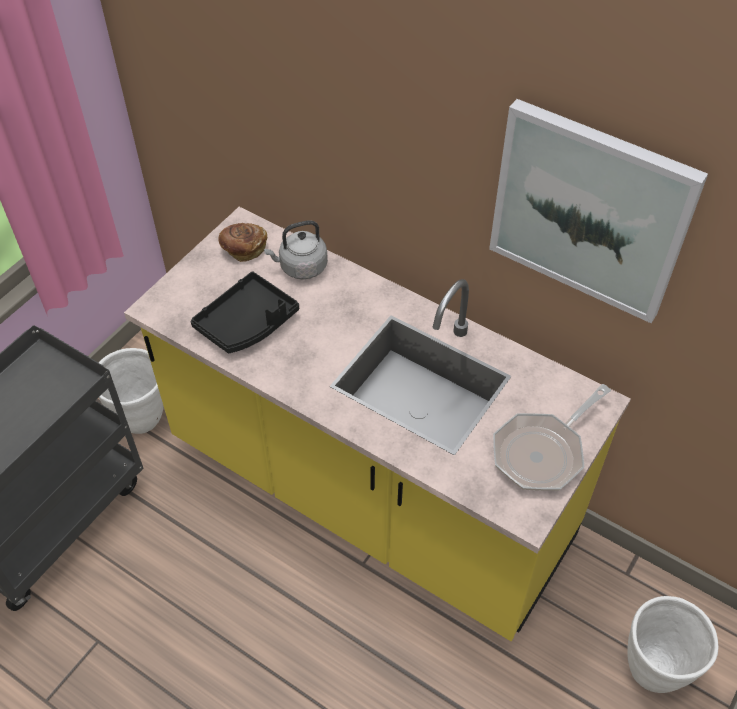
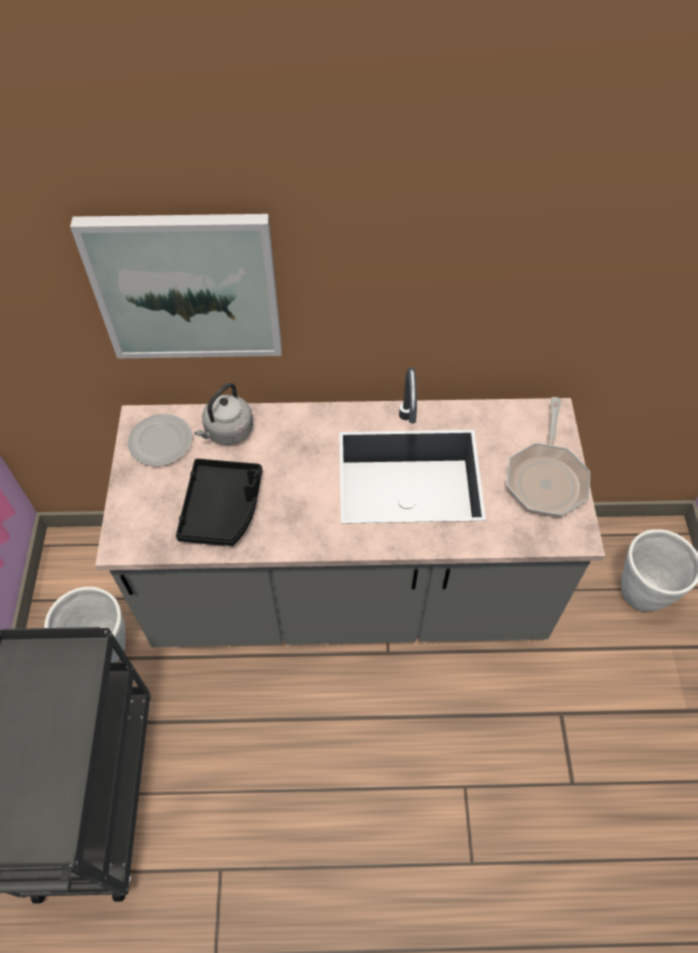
camera: 35 degrees left, 5 degrees up
yellow counter [124,207,631,641] -> grey counter [95,367,605,647]
bread [218,223,267,262] -> plate [128,414,193,466]
picture [489,99,708,323] -> picture moved to [70,214,282,359]

